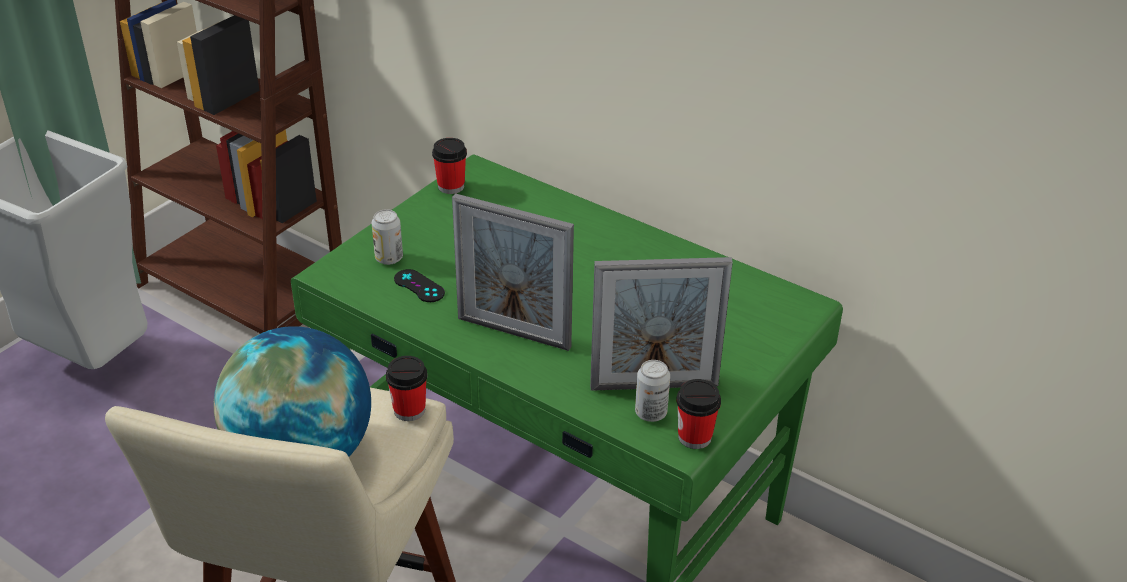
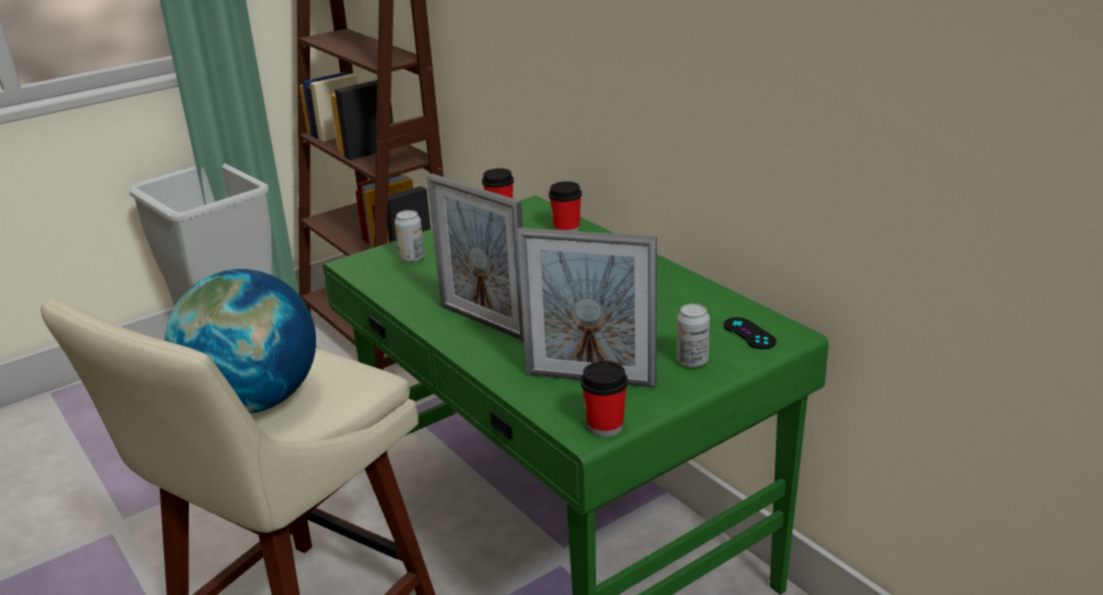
camera: 20 degrees right, 10 degrees down
cup [386,356,428,421] -> cup moved to [549,181,582,231]
black game controller [394,269,445,302] -> black game controller moved to [724,317,776,349]
can [635,360,670,422] -> can moved to [676,304,710,368]

